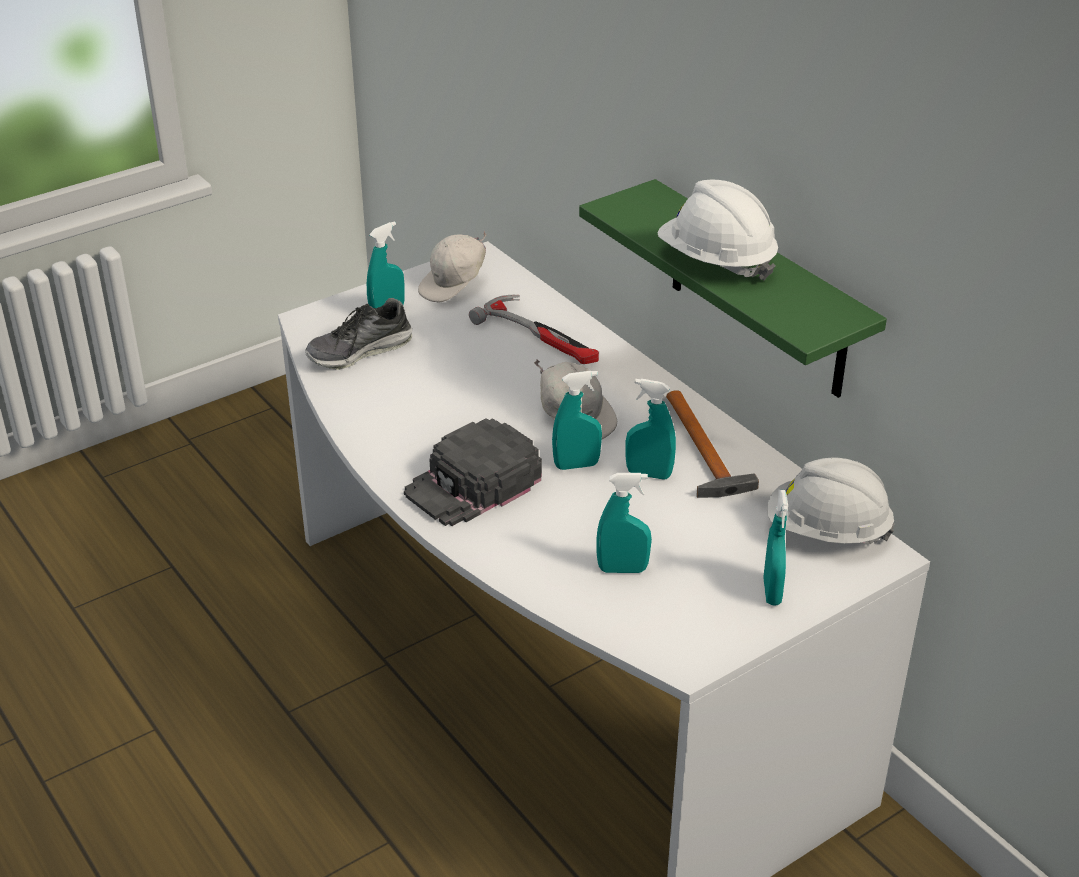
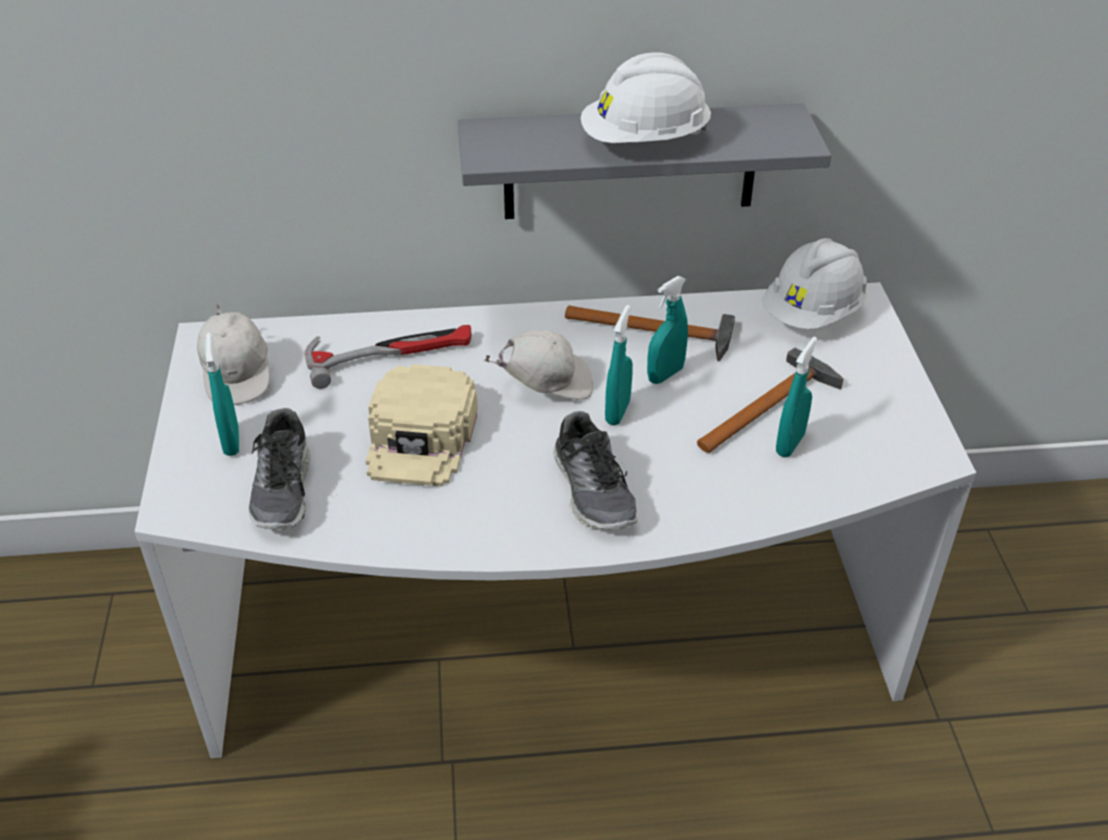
camera: 60 degrees left, 5 degrees up
black cap [404,418,542,526] -> shoe [553,411,638,530]
green shelf [579,179,887,398] -> grey shelf [458,103,831,219]
turquoise spray bottle [763,490,788,606] -> none
none -> beige cap [365,364,478,487]
none -> hammer [697,348,844,453]

